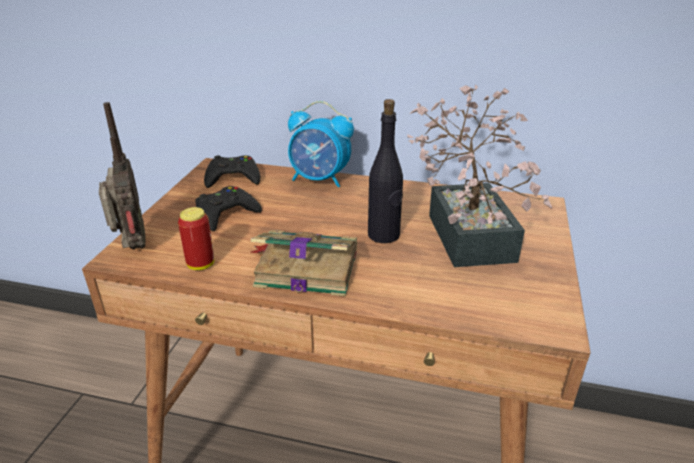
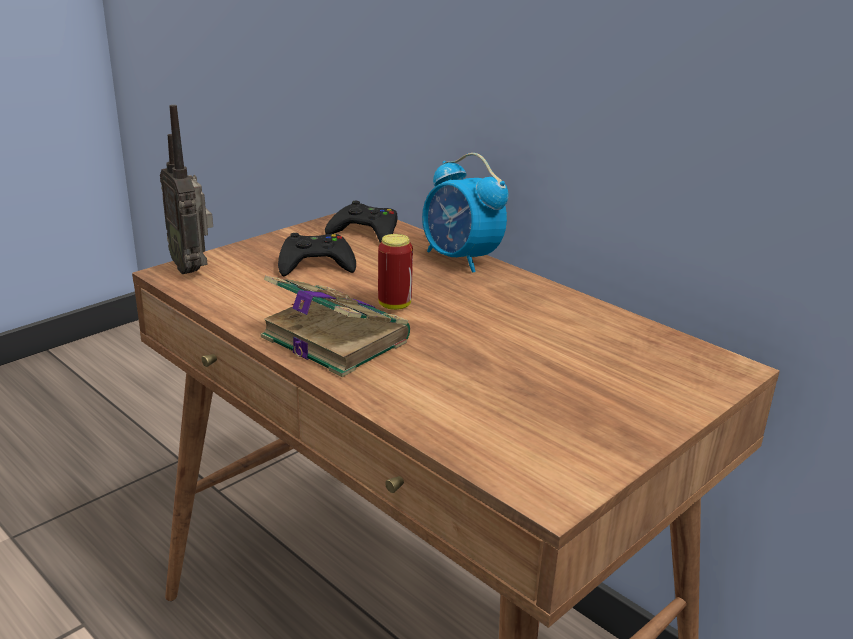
camera: 30 degrees right, 5 degrees down
radio [99,102,146,250] -> radio turned 135 degrees clockwise [160,105,213,274]
can [178,207,214,270] -> can moved to [378,234,413,310]
black bottle [368,99,403,243] -> none
potted plant [407,84,552,267] -> none

